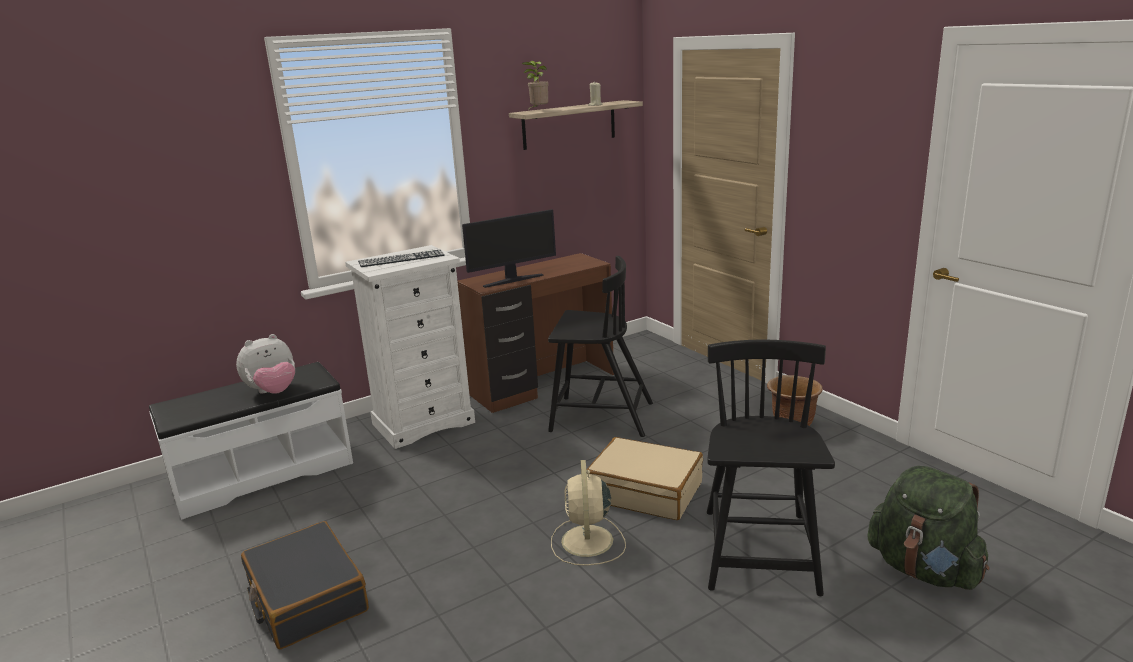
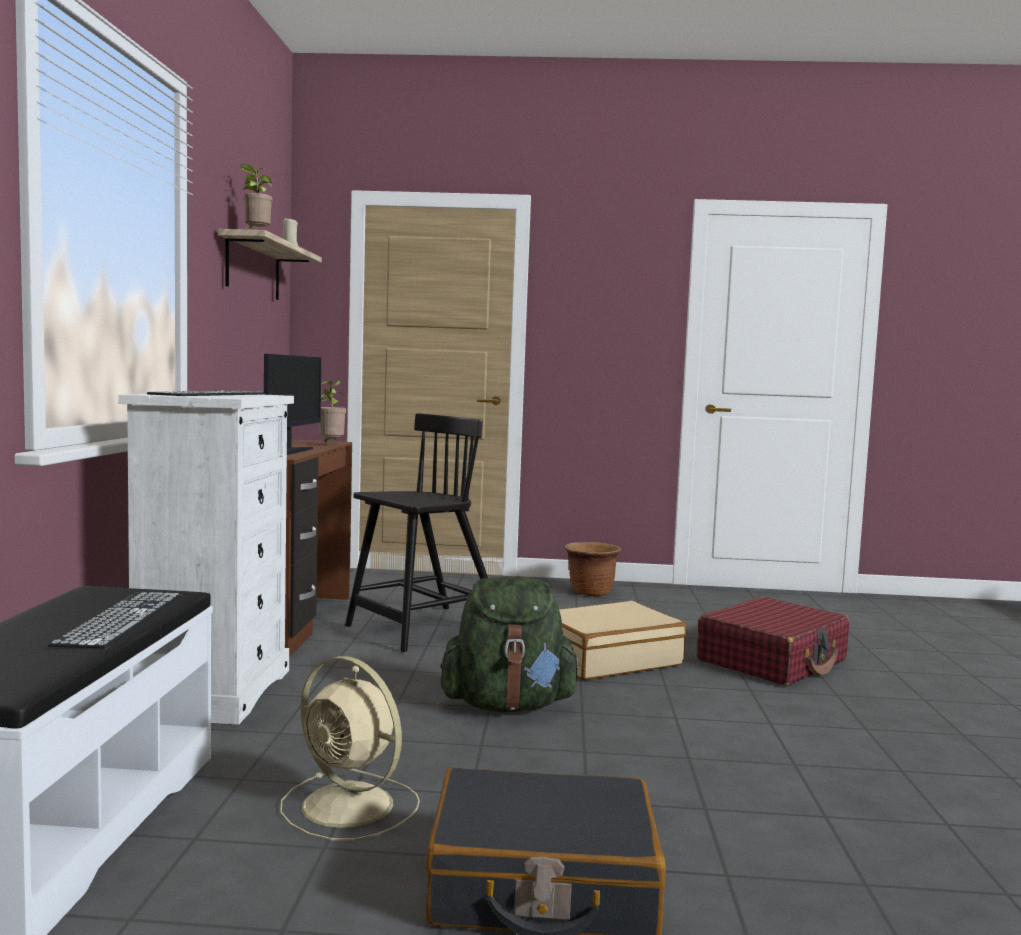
camera: 55 degrees left, 15 degrees down
plush toy [236,334,295,394] -> keyboard [48,592,181,649]
beige fan [551,460,626,566] -> beige fan moved to [280,656,420,840]
black chair [707,340,835,596] -> red suitcase [697,597,849,686]
green backpack [868,466,990,590] -> green backpack moved to [441,577,581,713]
none -> potted plant [319,380,346,442]

